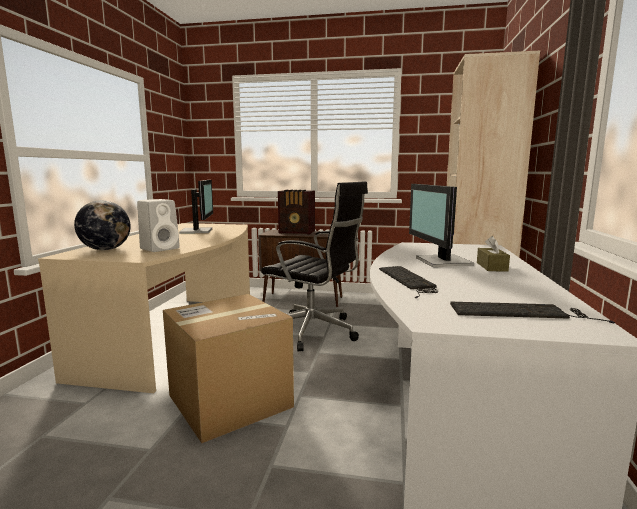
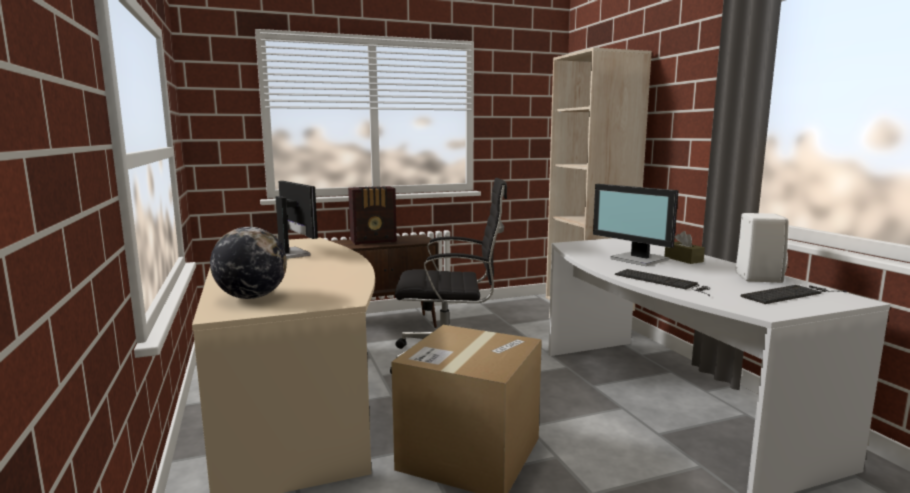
camera: 30 degrees left, 0 degrees up
white speaker [137,199,180,252] -> white speaker moved to [735,213,788,283]

